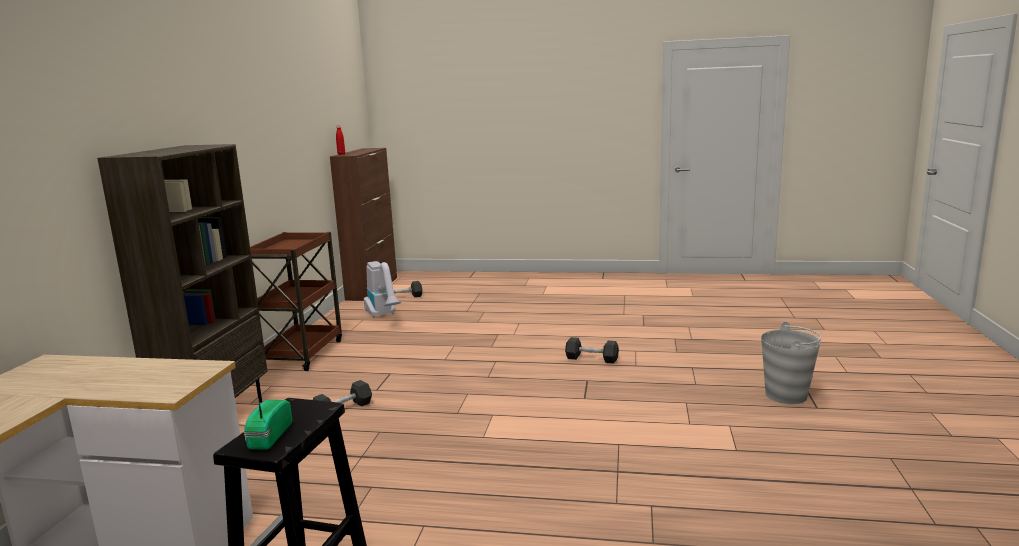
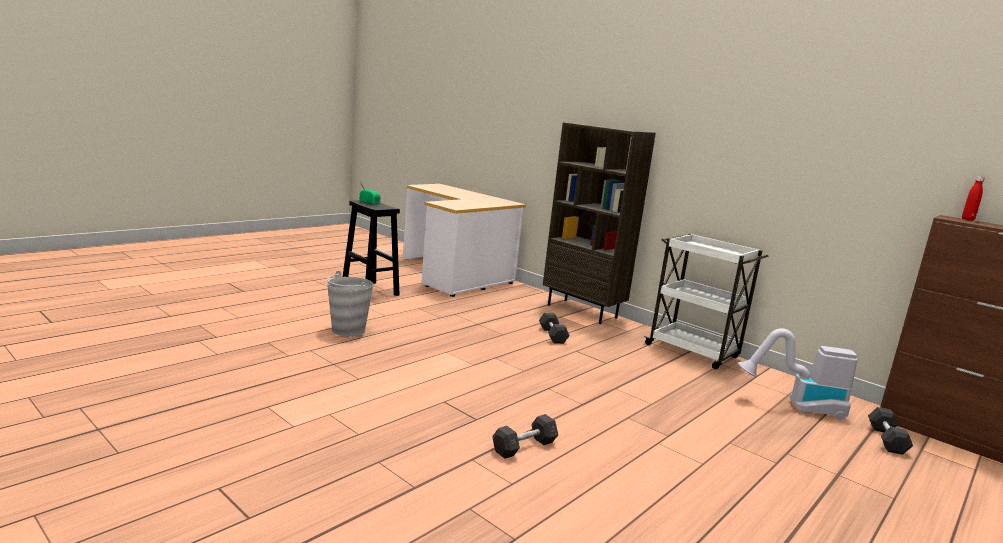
camera: 120 degrees right, 0 degrees up
brown cart [250,232,342,371] -> white cart [644,234,769,369]
grey bucket [761,322,822,404] -> grey bucket moved to [327,271,374,337]

